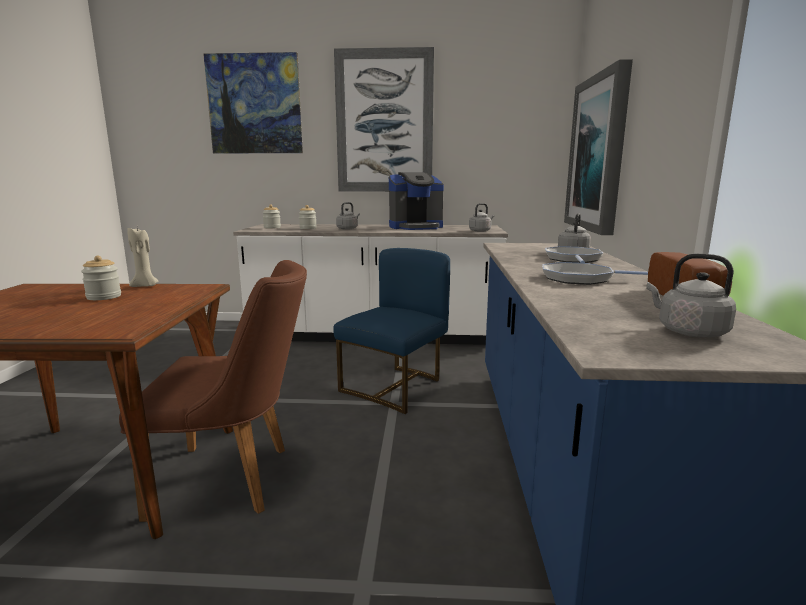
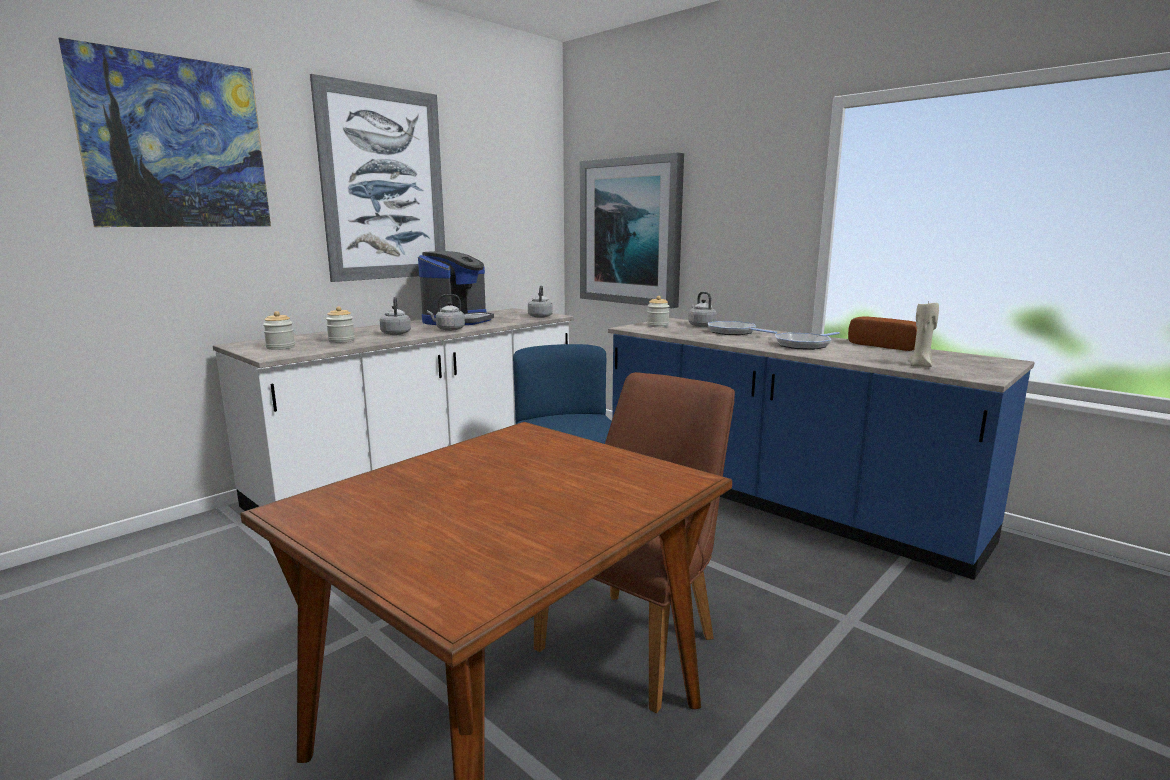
camera: 50 degrees left, 0 degrees up
jar [81,256,121,300] -> jar moved to [647,296,670,327]
beige candle [127,227,158,287] -> beige candle moved to [908,302,939,367]
grey kettle [646,254,736,337] -> grey kettle moved to [427,294,465,331]

